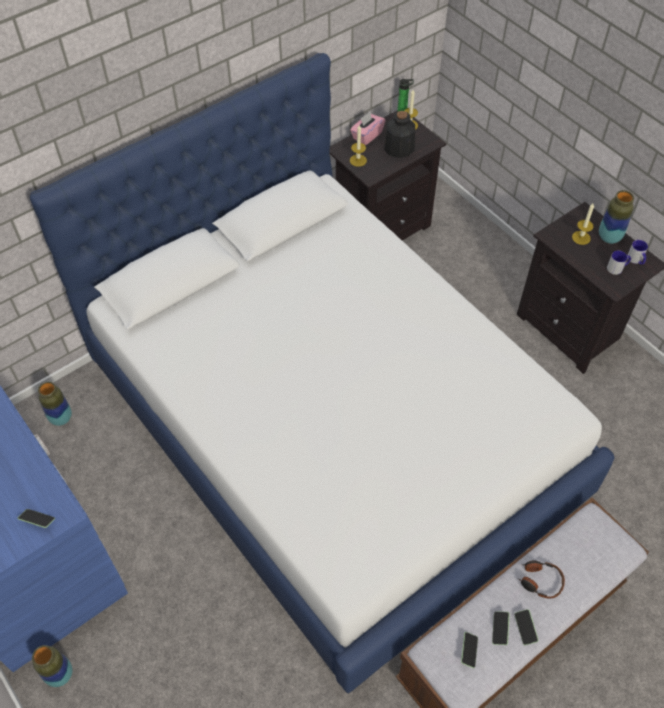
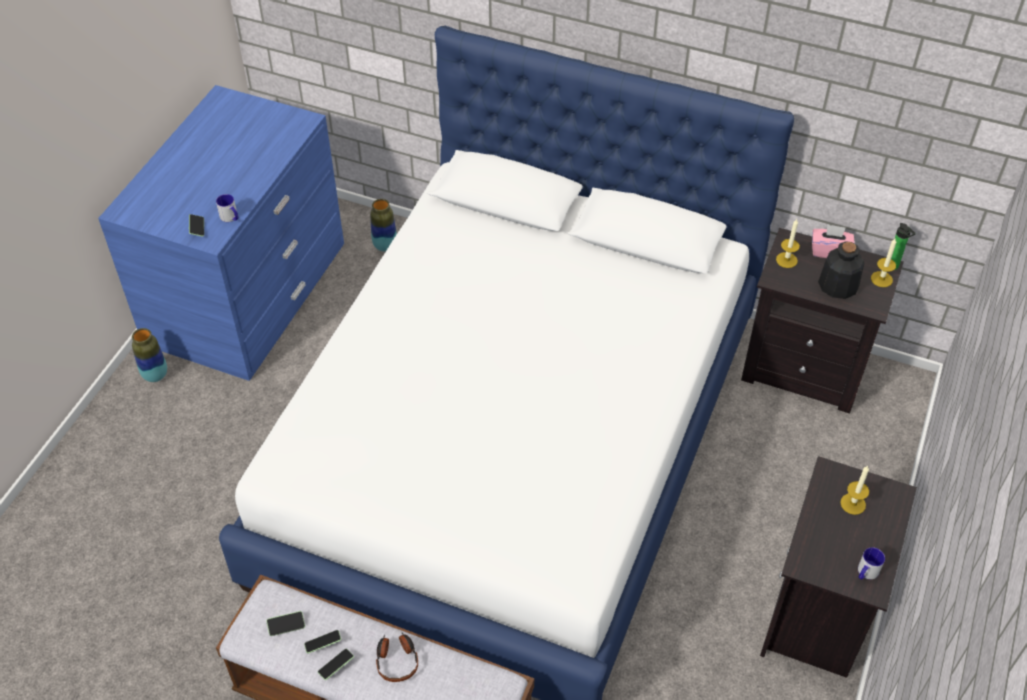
camera: 60 degrees right, 5 degrees down
vase [599,190,634,244] -> none
mug [607,251,631,275] -> mug moved to [216,194,238,222]

